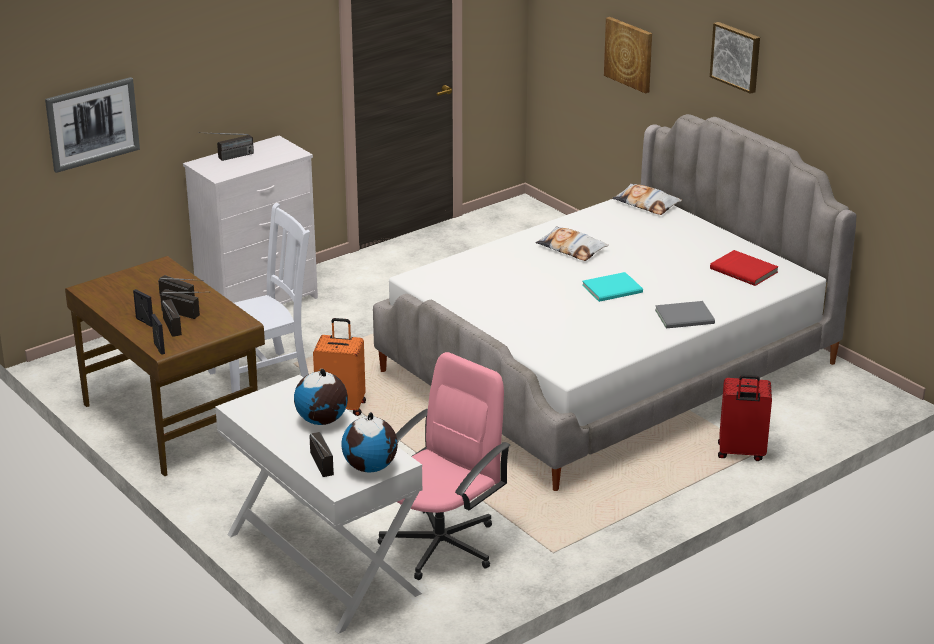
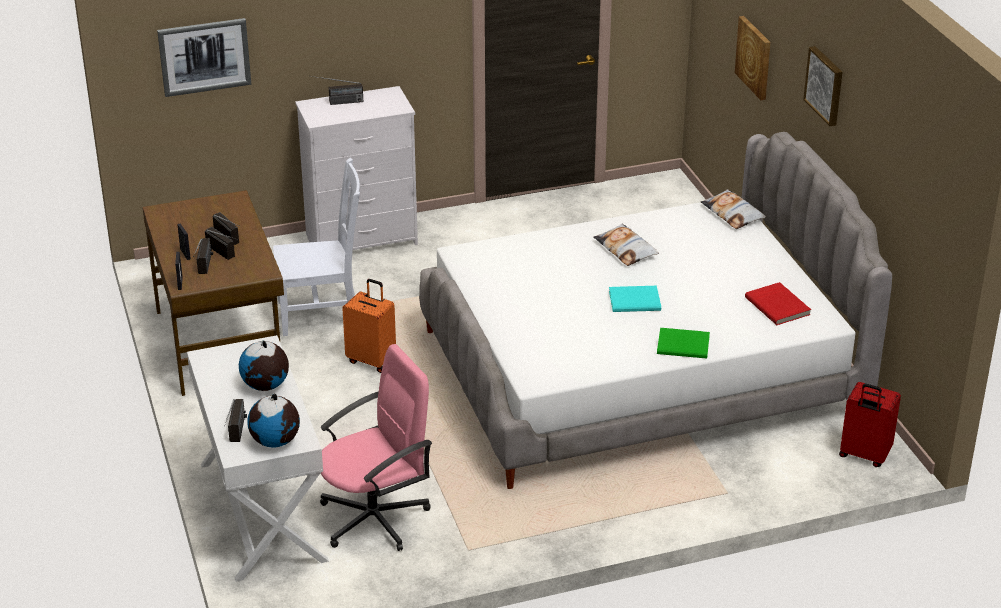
camera: 20 degrees right, 5 degrees up
grey book [655,301,715,329] -> green book [657,328,710,359]
red suitcase [718,375,772,461] -> red suitcase moved to [839,382,901,467]

